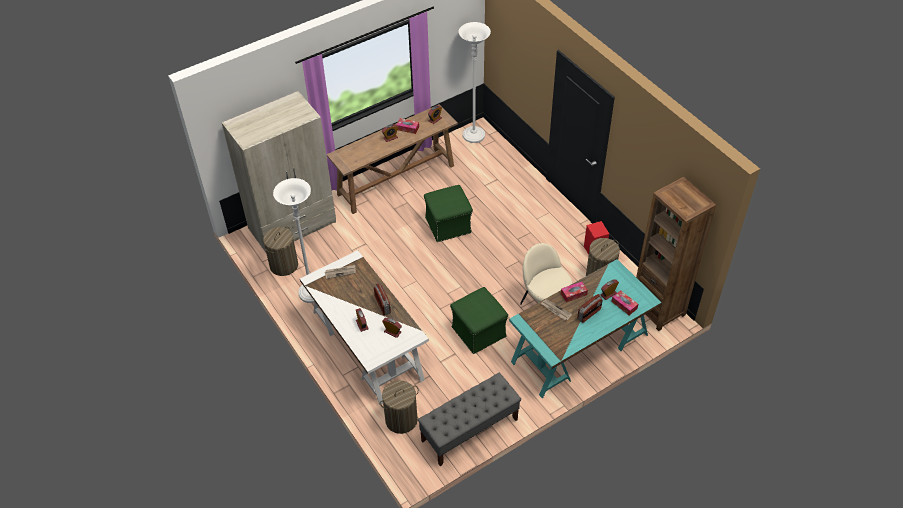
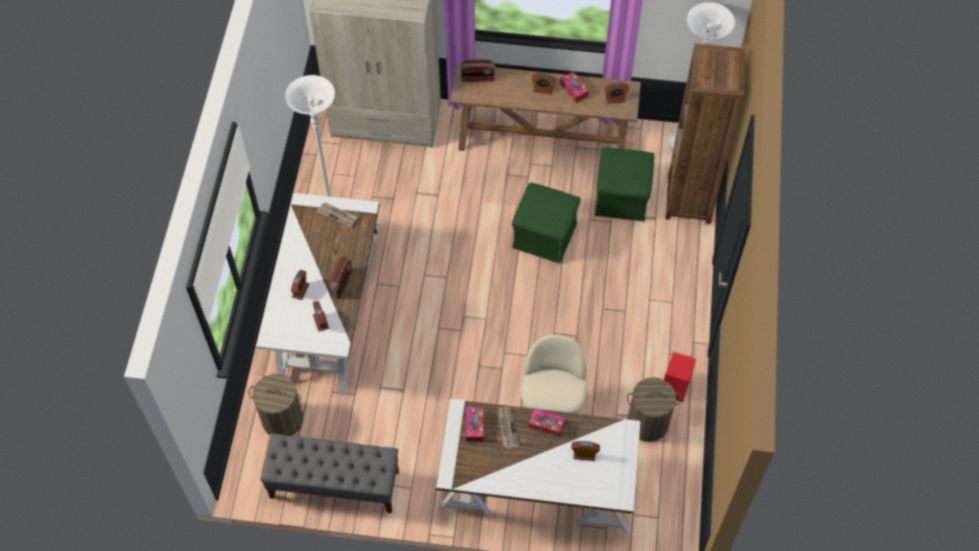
camera: 40 degrees right, 10 degrees up
laundry basket [263,226,298,276] -> none
green ottoman [450,287,508,354] -> green ottoman moved to [595,147,654,222]
turquoise desk [509,259,662,398] -> white desk [436,399,641,534]
radio [577,294,603,323] -> radio moved to [460,60,495,82]
tissue box [611,290,638,315] -> tissue box moved to [466,406,484,442]
brown bookcase [636,177,716,331] -> brown bookcase moved to [665,43,746,224]

